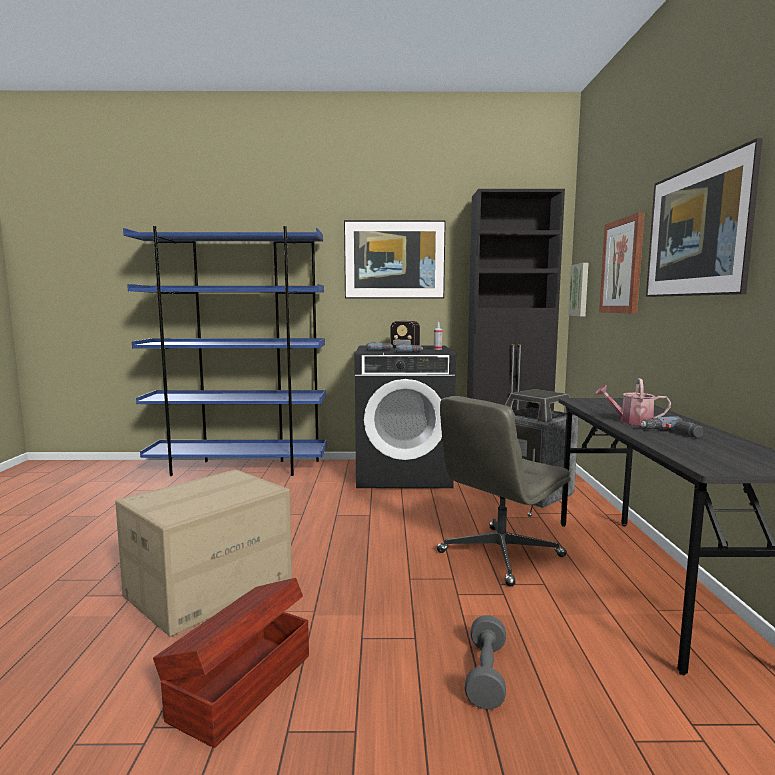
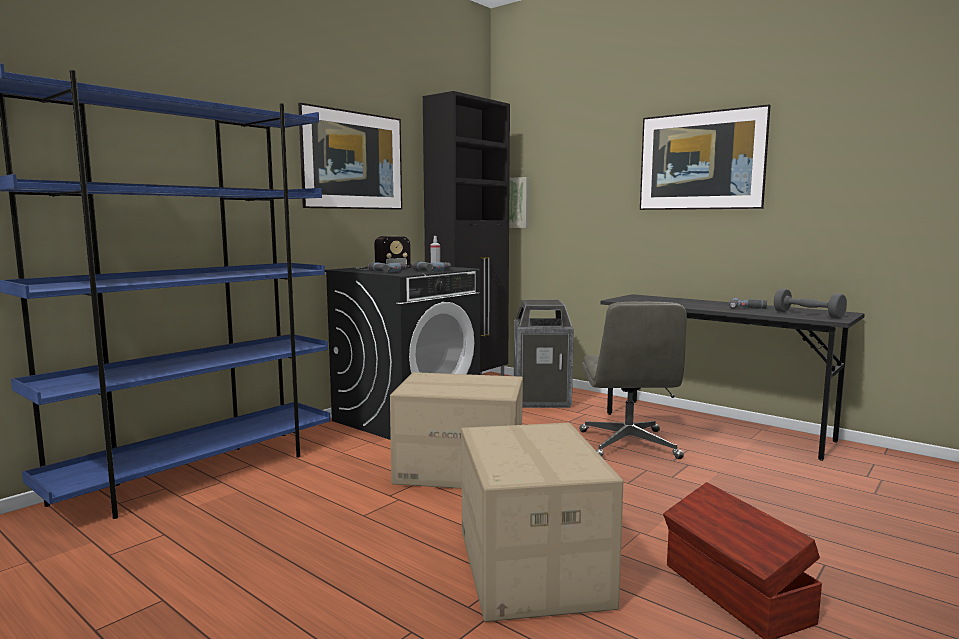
camera: 50 degrees left, 0 degrees up
grey dumbbell [465,615,506,709] -> grey dumbbell moved to [774,289,847,319]
watering can [595,378,671,425] -> none
picture [599,212,645,314] -> none
none -> cardboard box [390,372,523,489]

